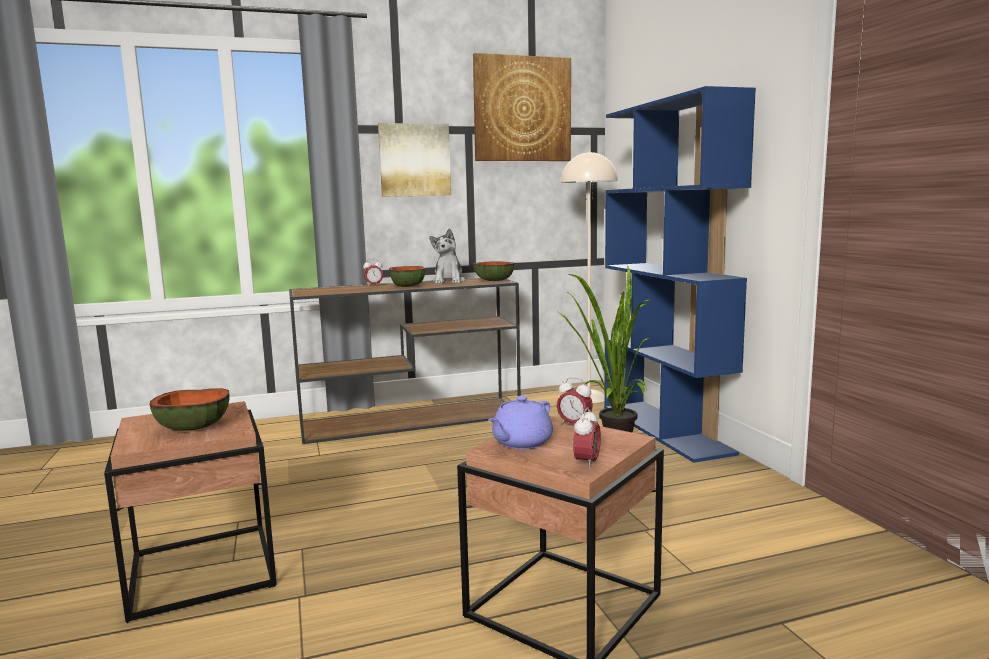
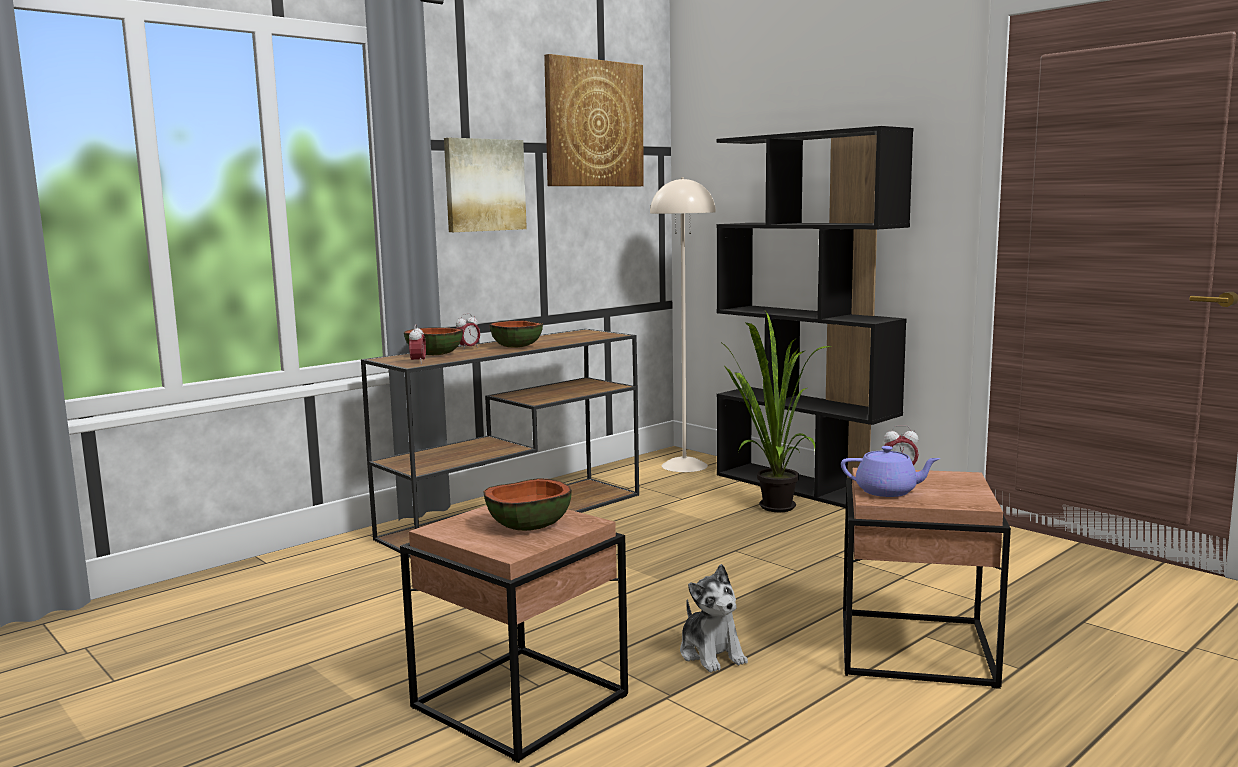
camera: 25 degrees left, 0 degrees up
plush toy [429,228,465,284] -> plush toy moved to [680,564,748,672]
bowl [473,261,514,281] -> bowl moved to [404,327,463,355]
purple teapot [488,396,553,449] -> purple teapot turned 90 degrees counterclockwise [841,446,941,497]
alarm clock [573,407,601,470] -> alarm clock moved to [409,324,426,364]
blue bookcase [604,86,756,463] -> black bookcase [716,126,913,508]

